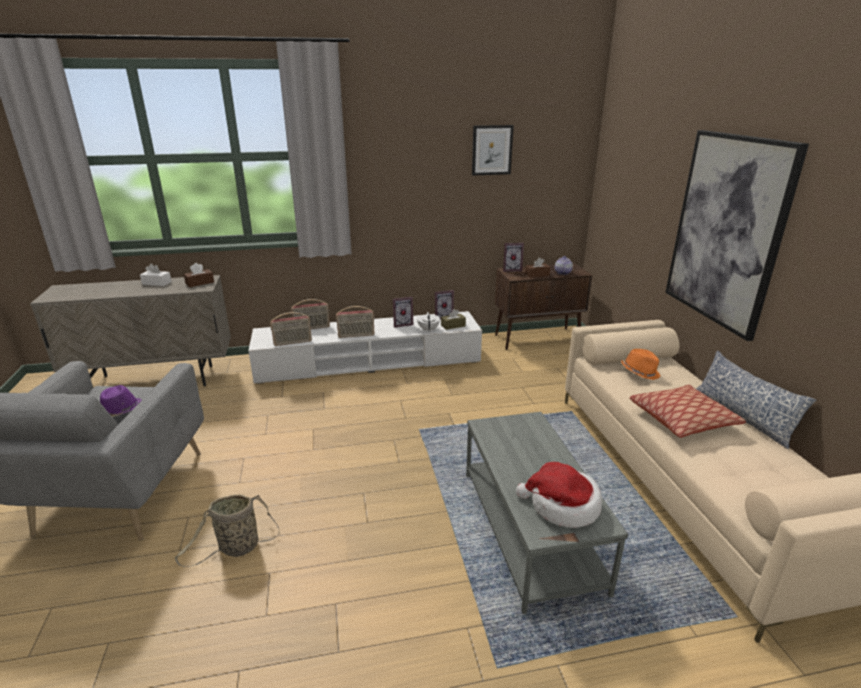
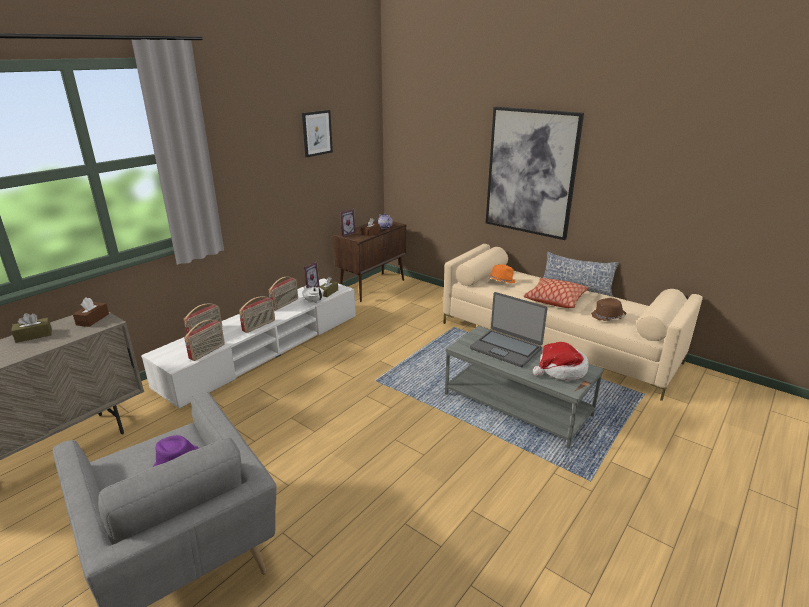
camera: 40 degrees left, 0 degrees up
white tissue box [140,263,172,286] -> brown tissue box [11,313,52,343]
basket [175,494,280,567] -> none
picture frame [393,297,413,328] -> radio [269,277,298,310]
none -> laptop [470,292,547,367]
none -> brown hat [591,298,626,321]

